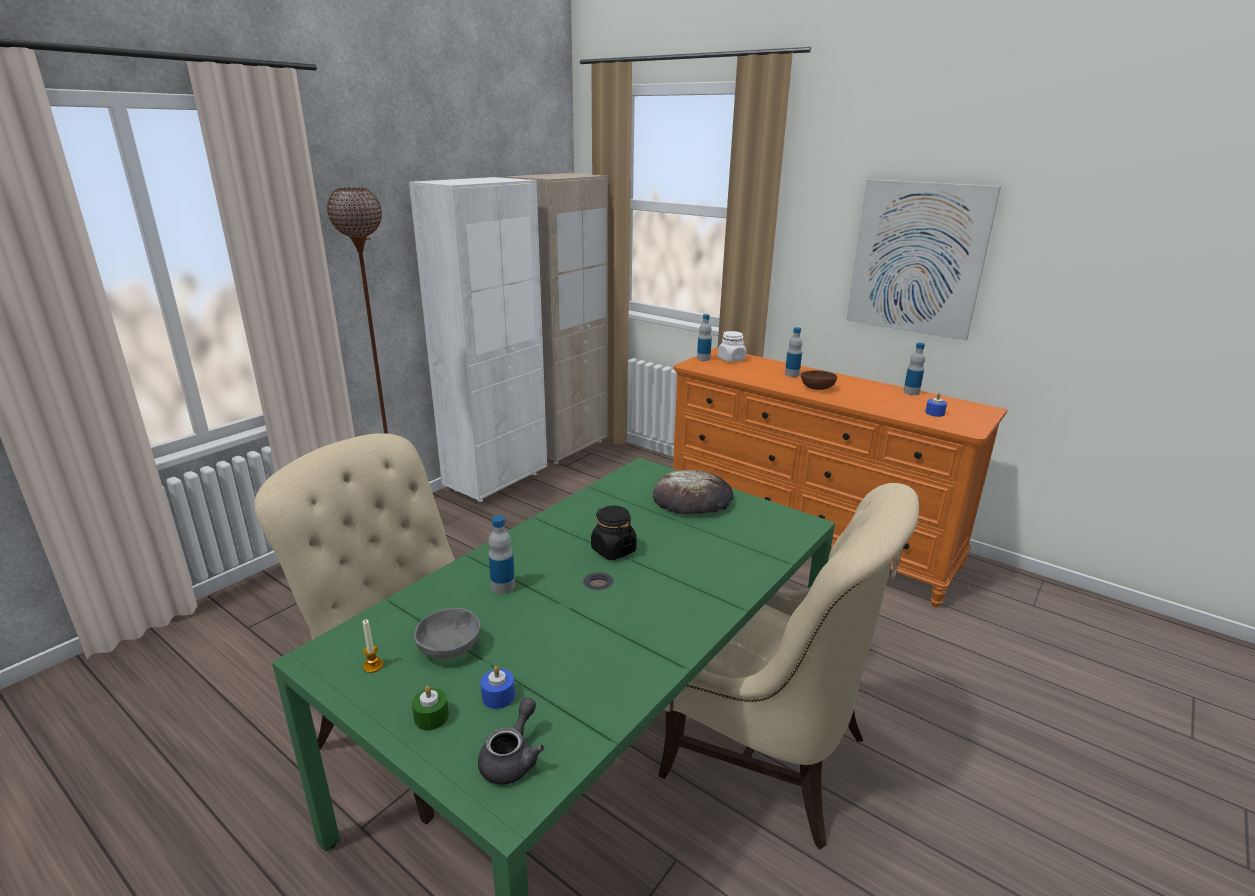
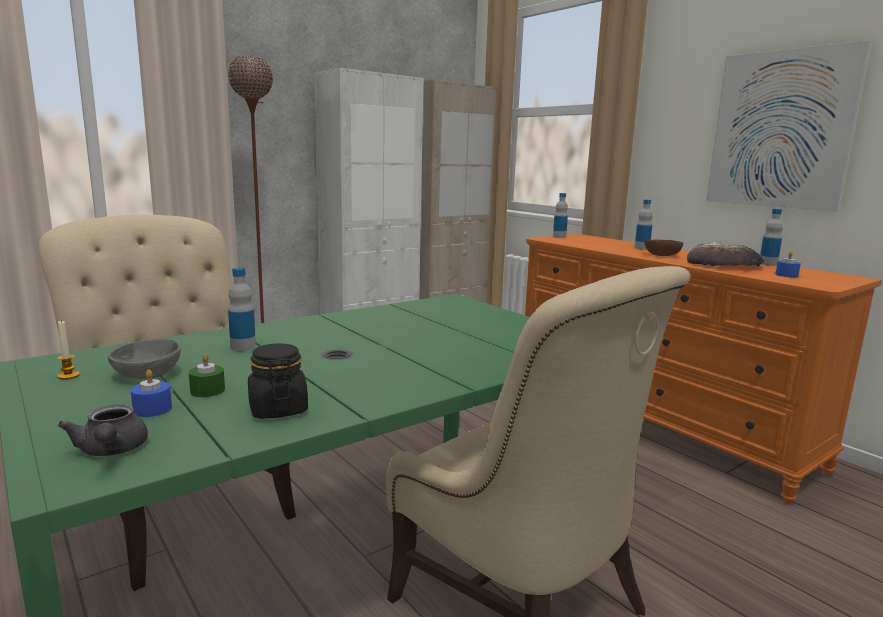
camera: 15 degrees right, 10 degrees down
green candle [412,686,449,730] -> green candle moved to [189,354,225,397]
grey teapot [478,697,544,785] -> grey teapot turned 120 degrees clockwise [58,404,148,456]
black jar [591,506,637,560] -> black jar moved to [248,344,308,419]
bread [653,470,734,514] -> bread moved to [687,241,764,267]
white jar [718,331,746,362] -> none

